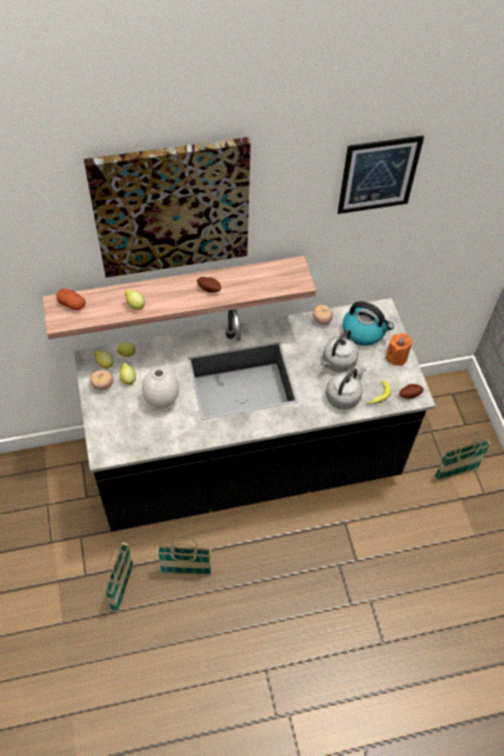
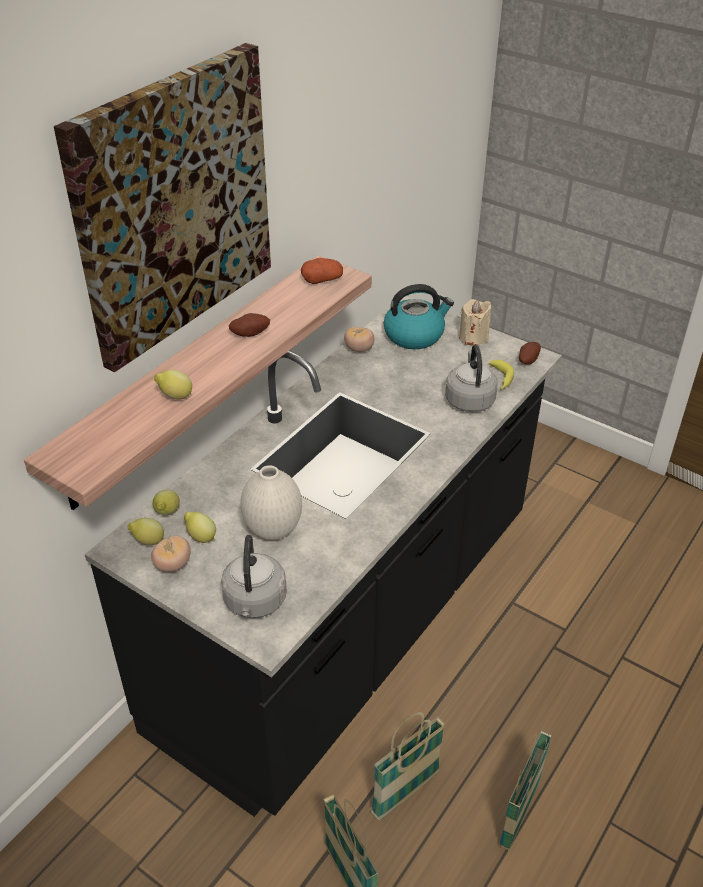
camera: 40 degrees left, 15 degrees down
potato [56,289,86,310] -> potato moved to [301,258,343,284]
grey kettle [321,330,359,372] -> grey kettle moved to [221,535,287,618]
picture [338,136,424,214] -> none
orange candle [385,333,412,366] -> beige candle [459,299,491,346]
basket [434,434,491,481] -> basket moved to [499,731,552,850]

